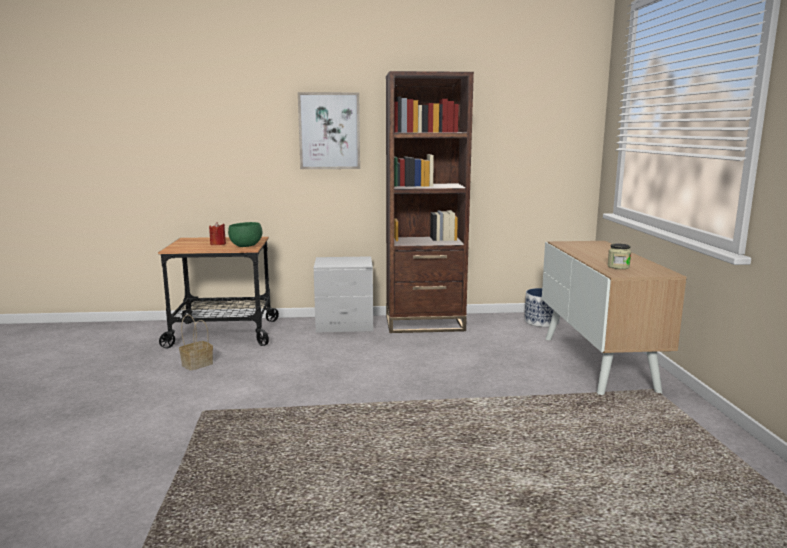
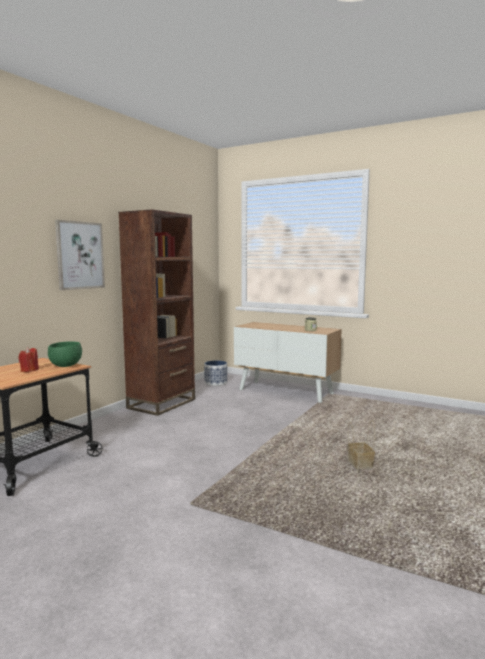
camera: 55 degrees left, 5 degrees down
basket [179,314,213,371] -> basket moved to [347,420,375,469]
grey nightstand [314,256,373,333] -> none

